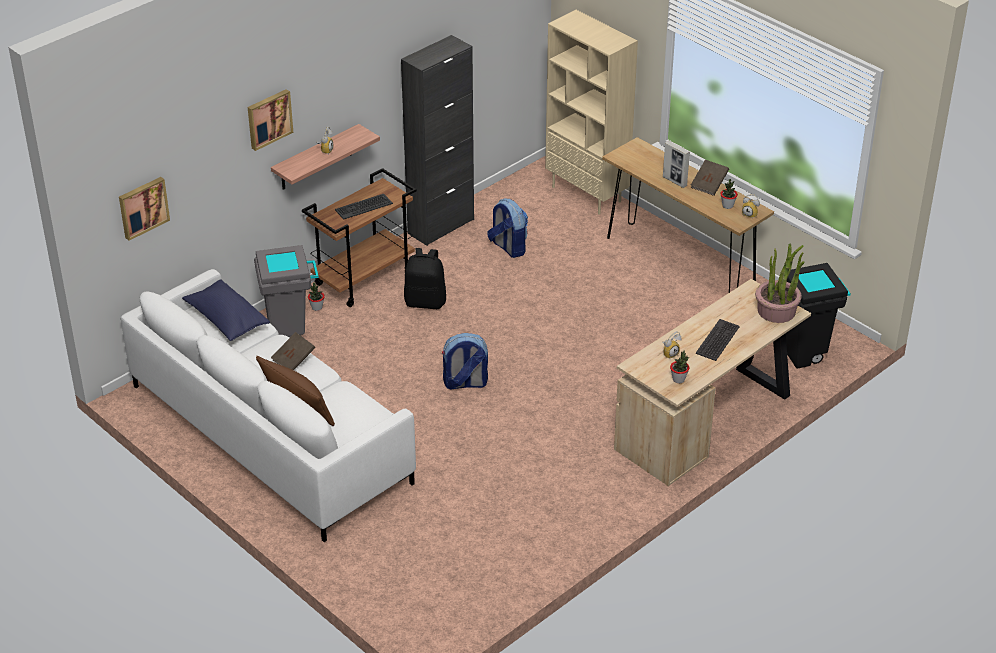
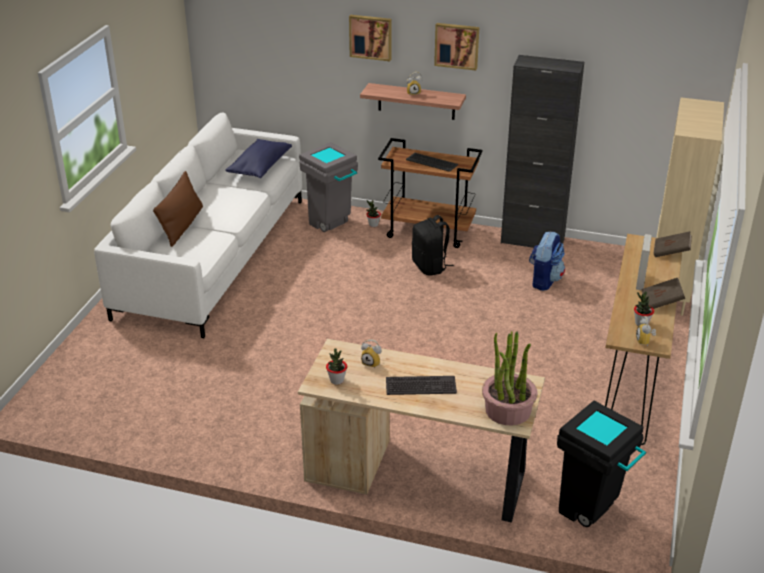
camera: 60 degrees right, 5 degrees down
picture [119,177,170,241] -> picture moved to [434,23,479,71]
brown book [271,332,315,370] -> brown book moved to [654,231,692,257]
backpack [442,333,488,390] -> none

